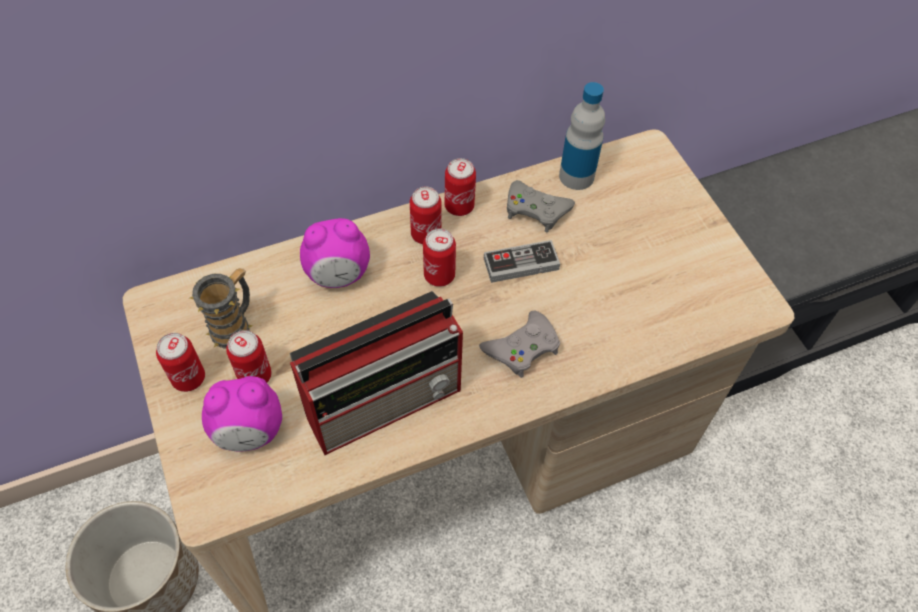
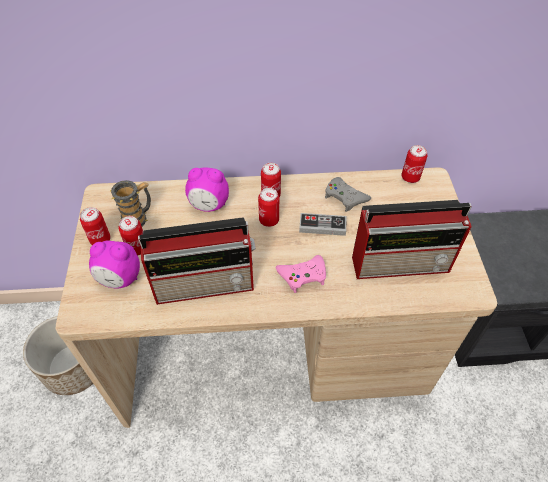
camera: 20 degrees right, 5 degrees down
can [445,158,476,216] -> can moved to [401,145,427,183]
grey game controller [479,311,560,378] -> pink game controller [276,255,326,293]
bottle [559,82,605,190] -> none
none -> radio [352,200,472,279]

